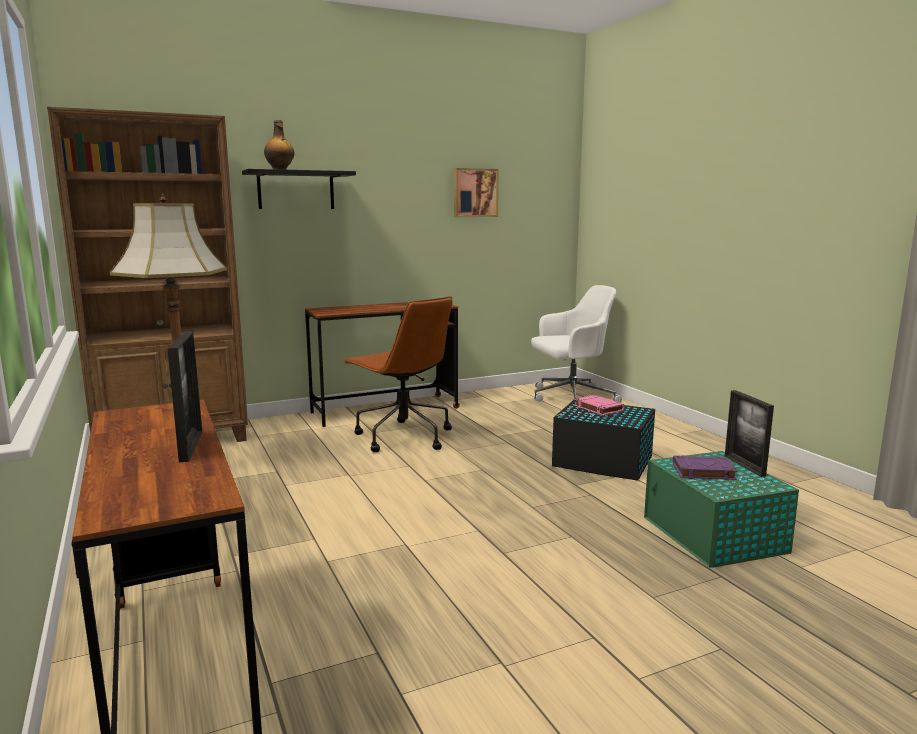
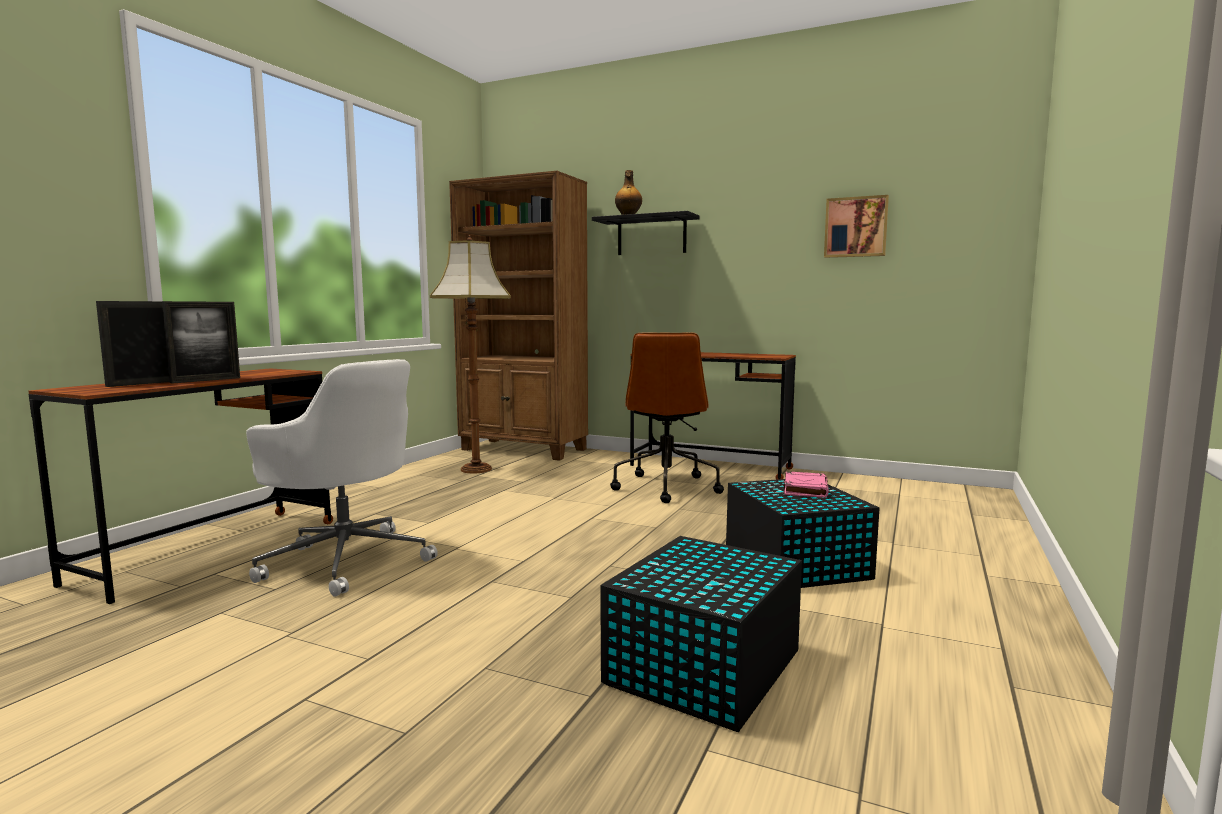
camera: 50 degrees right, 5 degrees down
white office chair [531,285,622,402] -> white office chair moved to [246,359,438,597]
green storage box [644,451,799,568] -> black storage box [600,536,802,732]
purple book [673,455,737,480] -> none
picture frame [725,390,774,477] -> picture frame moved to [96,301,170,387]

